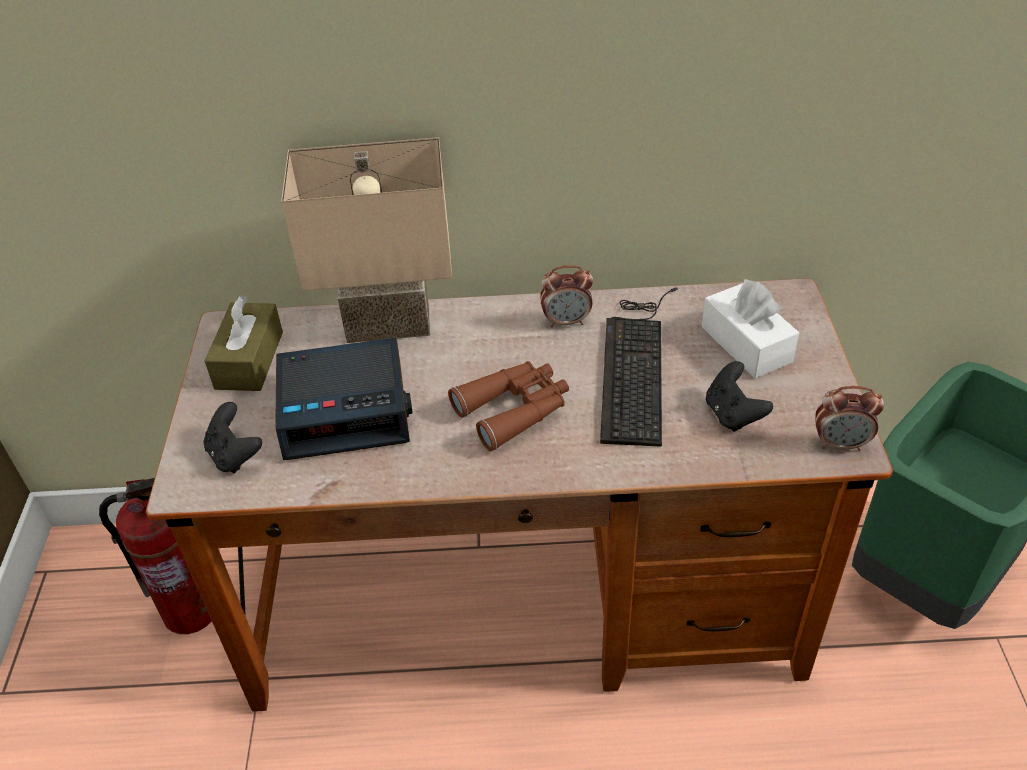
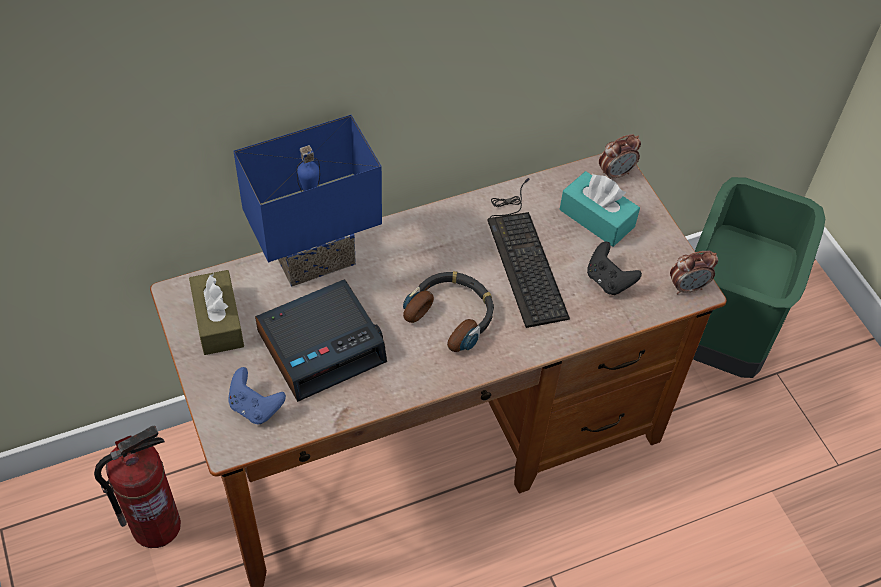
camera: 25 degrees left, 10 degrees up
black game controller [204,402,262,473] -> blue game controller [228,367,286,424]
beige table lamp [281,137,452,343] -> blue table lamp [233,115,382,287]
brown binoculars [448,361,569,451] -> headphones [403,271,494,352]
alarm clock [540,265,593,328] -> alarm clock moved to [599,134,641,179]
white tissue box [702,279,799,378] -> turquoise tissue box [560,171,640,247]

